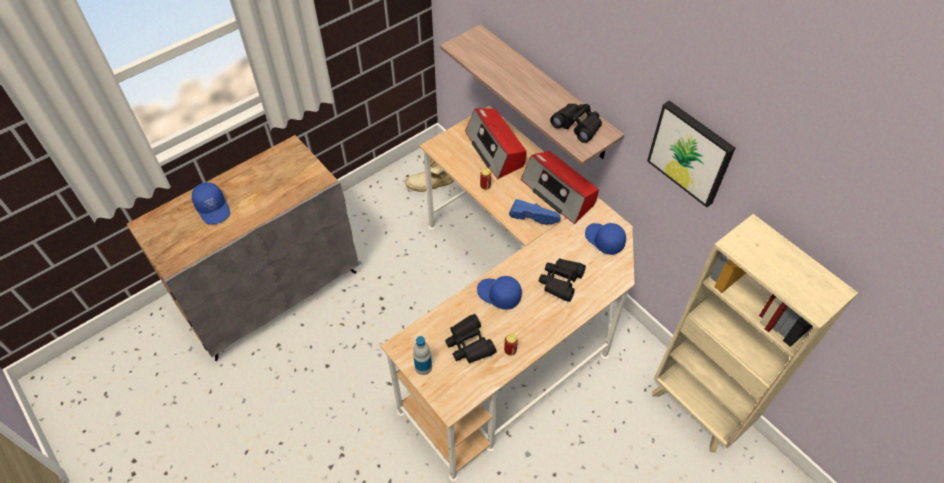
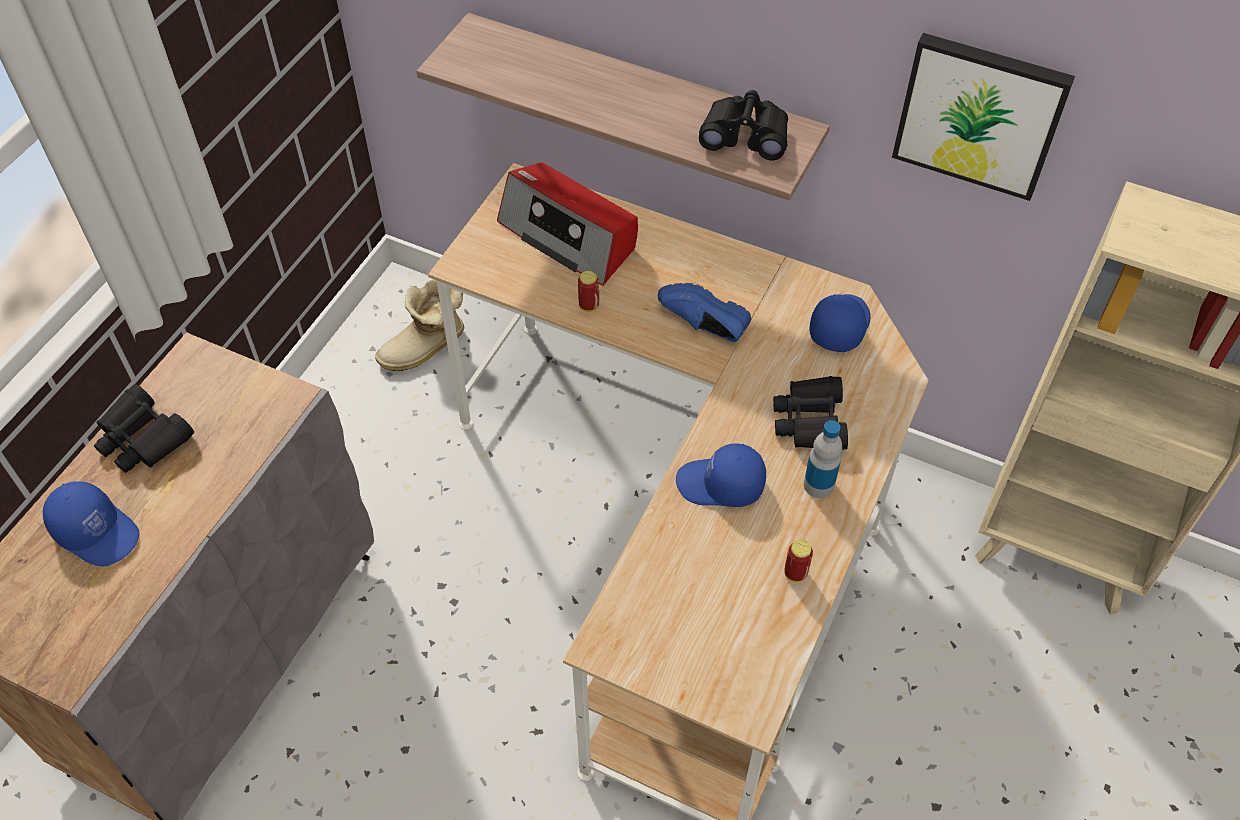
camera: 25 degrees left, 0 degrees up
bottle [413,336,432,375] -> bottle moved to [804,420,842,498]
black binoculars [445,314,496,363] -> black binoculars moved to [94,384,194,473]
blue shoe [509,199,561,225] -> blue shoe turned 150 degrees counterclockwise [658,283,751,342]
radio [521,151,599,224] -> none
blue cap [585,223,626,255] -> blue cap turned 90 degrees clockwise [809,294,871,352]

